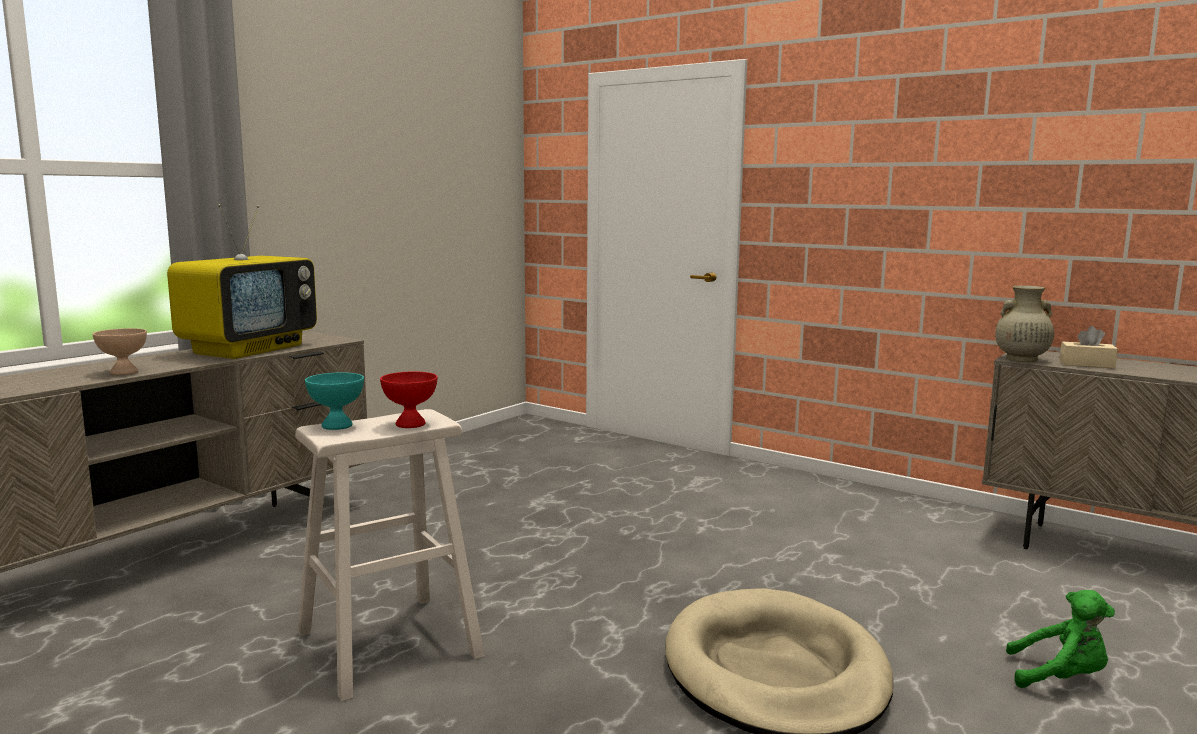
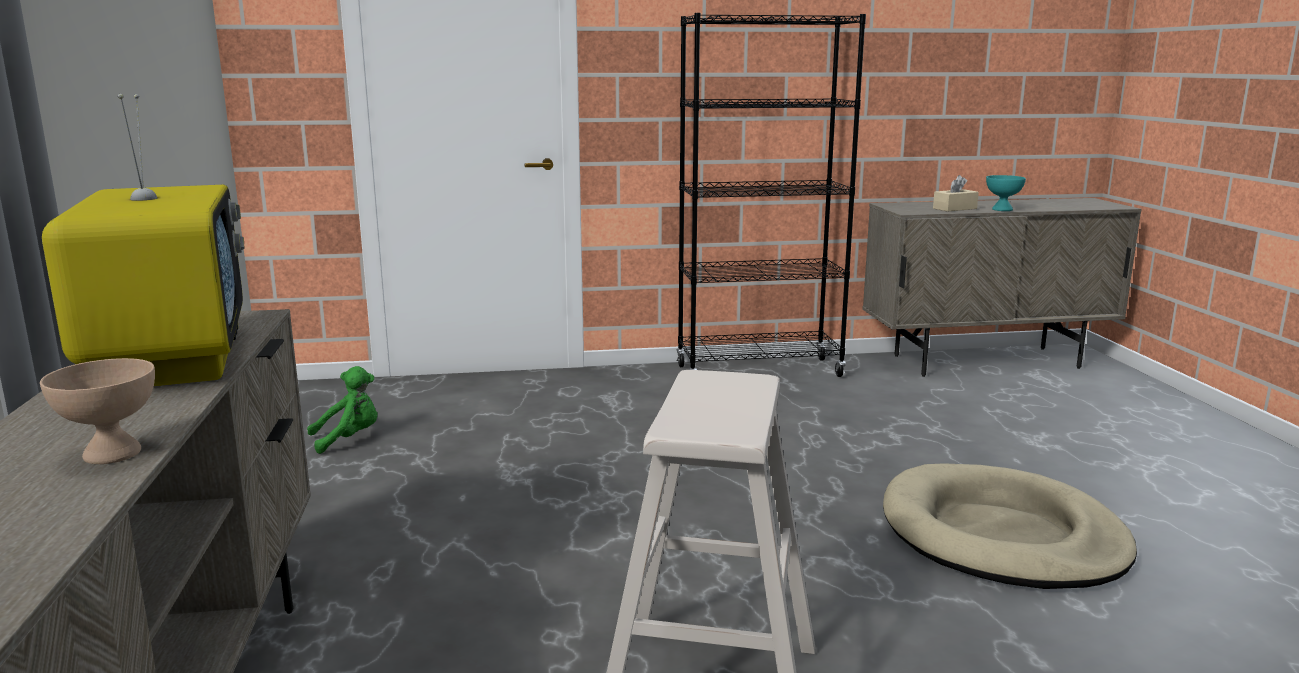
camera: 45 degrees left, 5 degrees up
turquoise bowl [305,372,364,430] -> turquoise bowl moved to [986,175,1026,211]
red bowl [380,371,437,428] -> none
beige vase [995,285,1054,362] -> none
green plush toy [1006,590,1115,688] -> green plush toy moved to [307,366,377,454]
none -> black bookcase [677,13,866,377]

